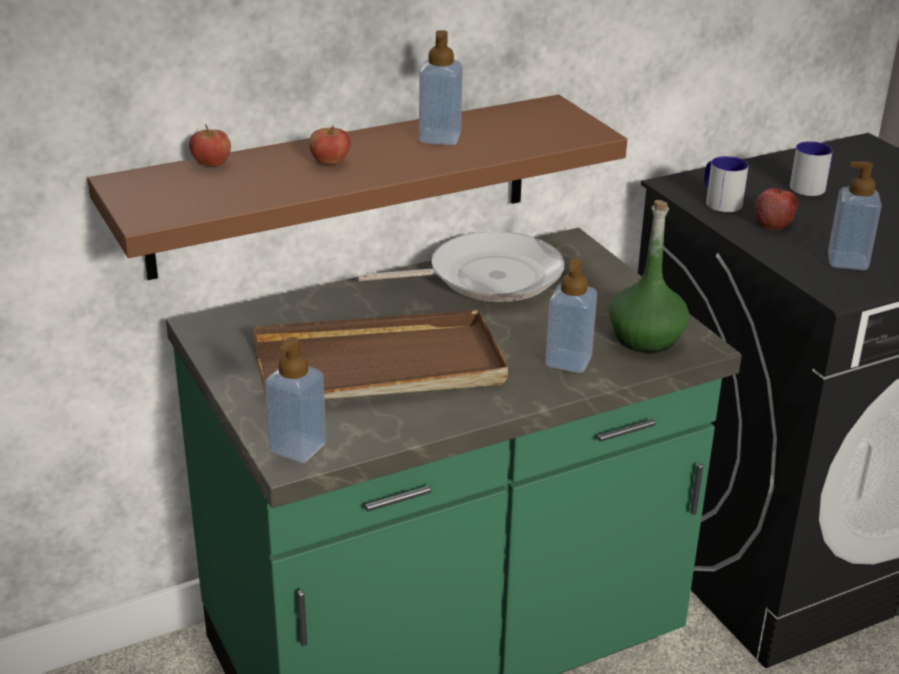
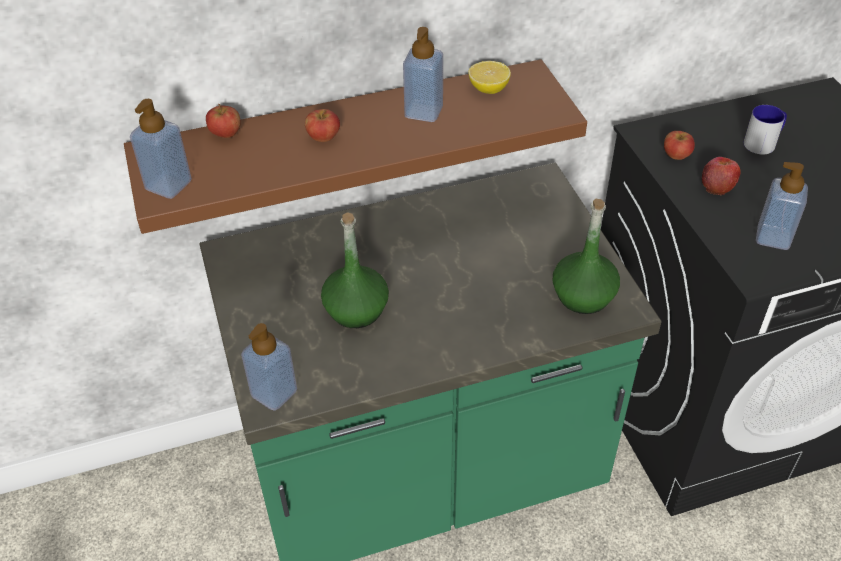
camera: 10 degrees right, 15 degrees up
brown tray [253,310,508,400] -> green bottle [321,212,389,328]
frying pan [358,231,564,302] -> none
soap dispenser [545,258,597,373] -> soap dispenser moved to [130,99,192,199]
mug [704,156,749,212] -> apple [664,131,695,160]
none -> lemon [468,61,511,94]

